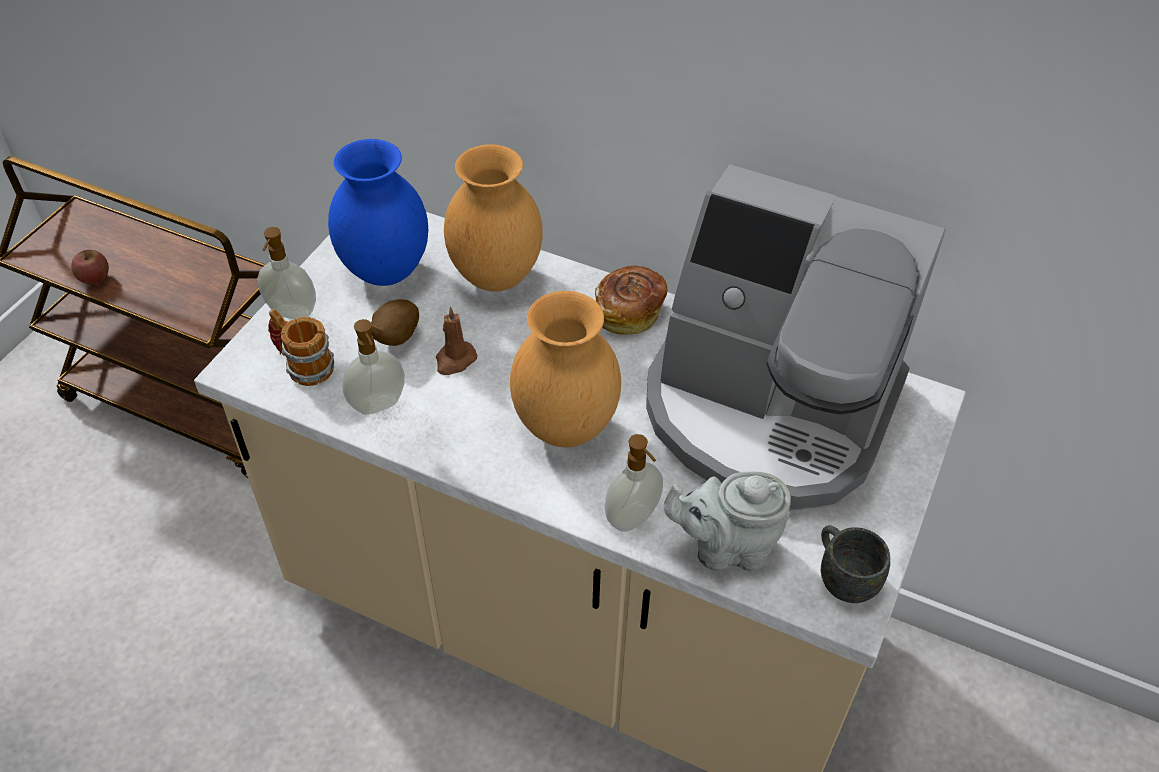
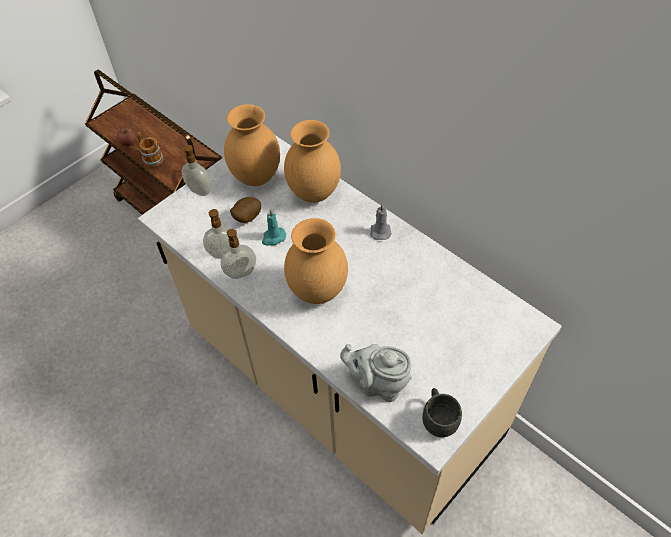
camera: 20 degrees right, 5 degrees up
mug [268,309,334,386] -> mug moved to [137,131,163,167]
blue vase [328,139,428,286] -> brown vase [224,104,280,186]
brown candle [436,306,477,375] -> turquoise candle [262,210,286,246]
bread [595,266,668,335] -> grey candle [370,204,392,240]
soap dispenser [605,434,663,532] -> soap dispenser moved to [220,229,256,279]
coffee machine [646,164,946,510] -> none

